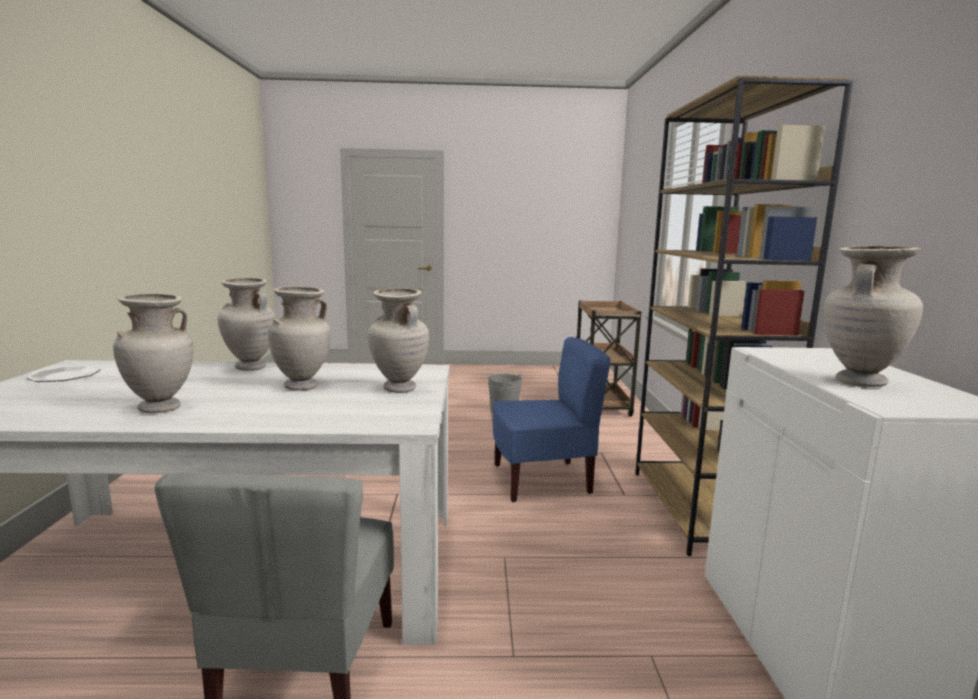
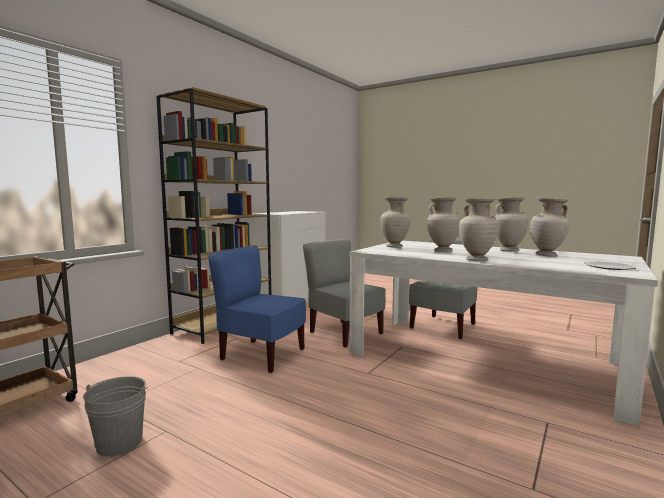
camera: 145 degrees left, 5 degrees down
beige vase [823,246,923,387] -> beige vase moved to [530,198,570,257]
none -> grey chair [303,239,386,348]

